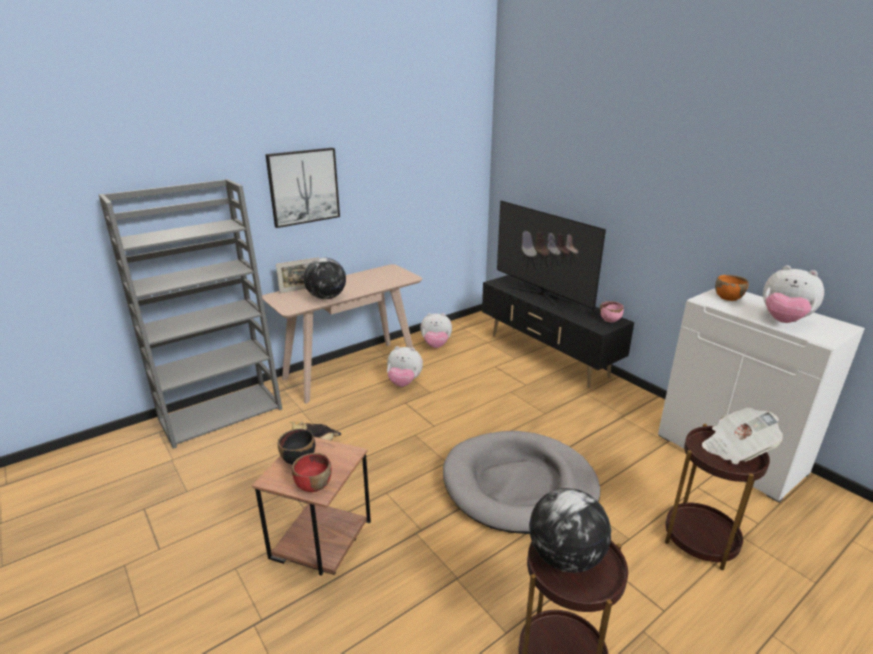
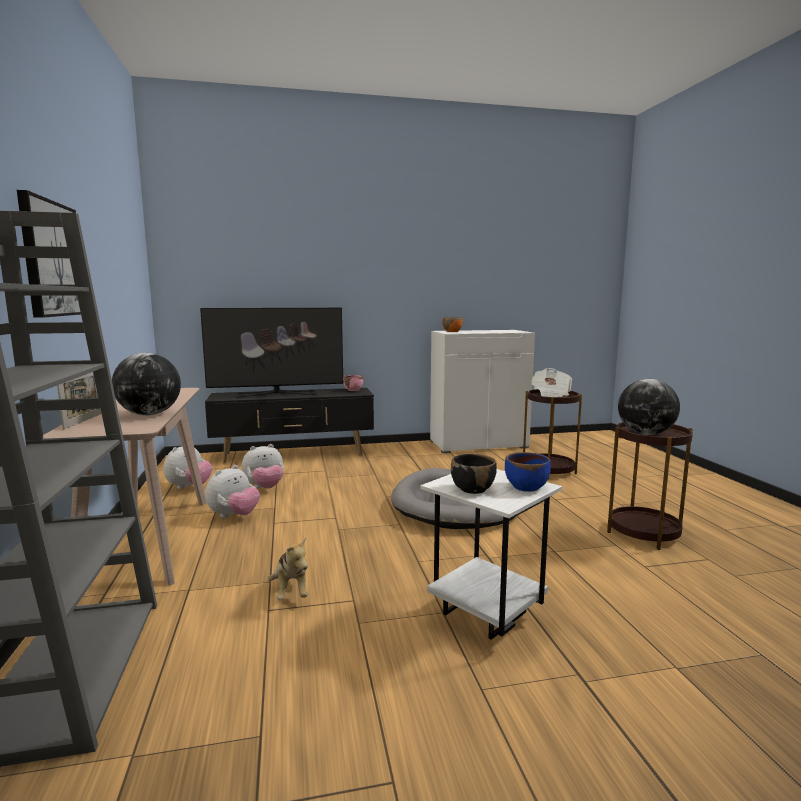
camera: 65 degrees left, 15 degrees down
brown side table [252,437,371,576] -> white side table [421,469,562,640]
red bowl [292,453,332,492] -> blue bowl [505,452,551,492]
plush toy [763,265,824,323] -> plush toy moved to [242,444,284,488]

